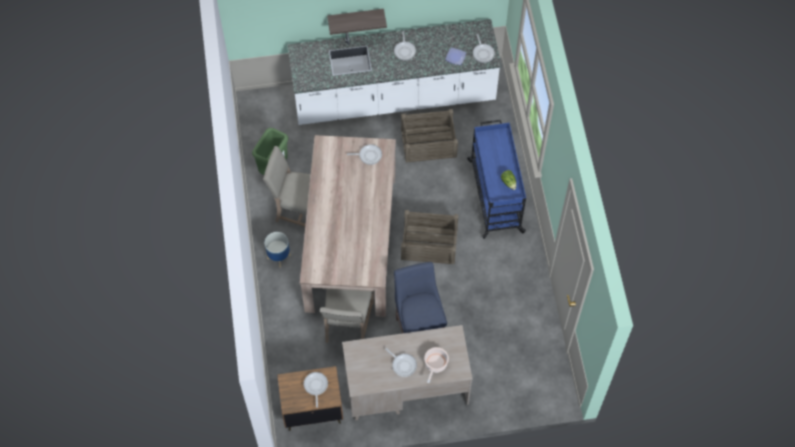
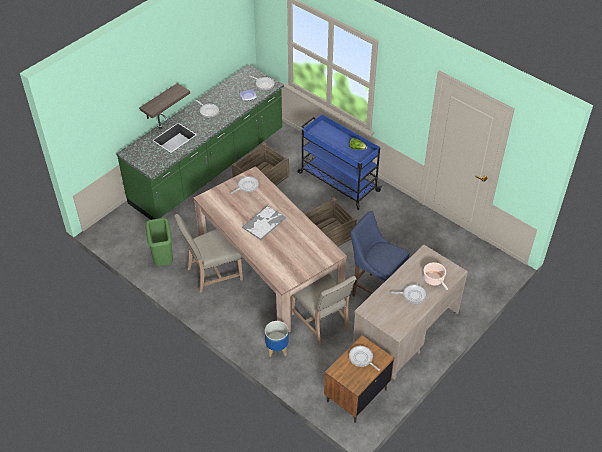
camera: 40 degrees left, 15 degrees down
planter [265,232,291,267] -> planter moved to [265,321,289,357]
white counter [288,19,502,125] -> green counter [116,65,284,220]
none -> tray [242,205,286,240]

